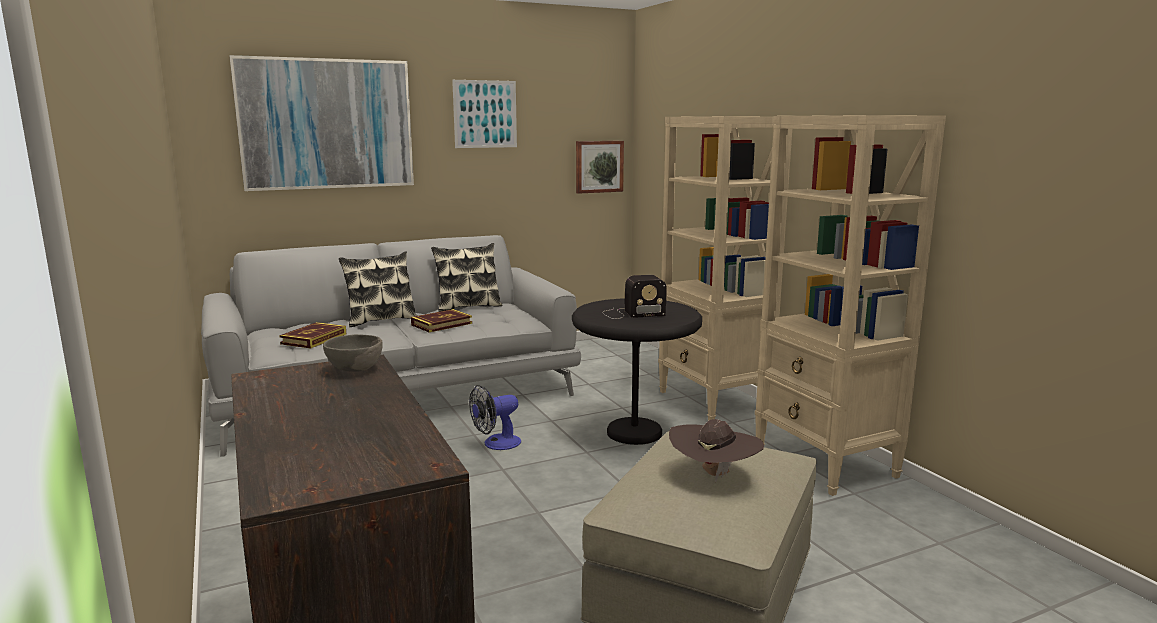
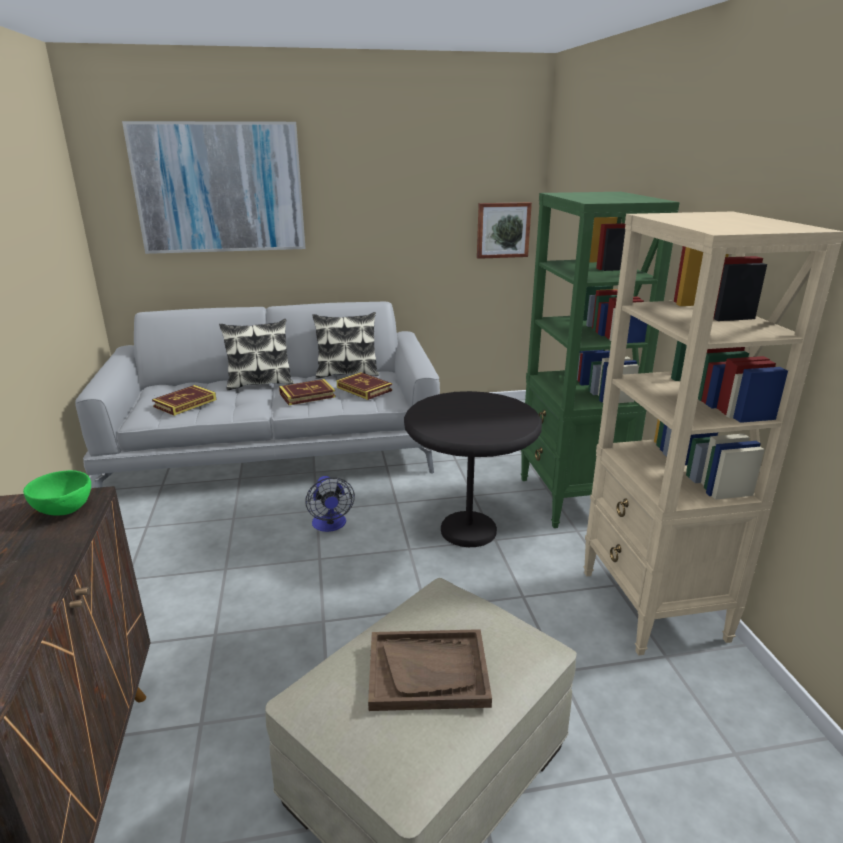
camera: 15 degrees right, 10 degrees up
grey bowl [323,334,383,372] -> green bowl [23,470,91,515]
picture [452,80,517,148] -> none
fan [469,385,521,450] -> fan turned 90 degrees counterclockwise [305,476,355,532]
radio [603,275,667,319] -> none
beige bookcase [658,116,792,421] -> green bookcase [521,192,680,528]
brown hat [669,419,764,482] -> brown tray [368,629,492,711]
none -> book [336,372,392,400]

